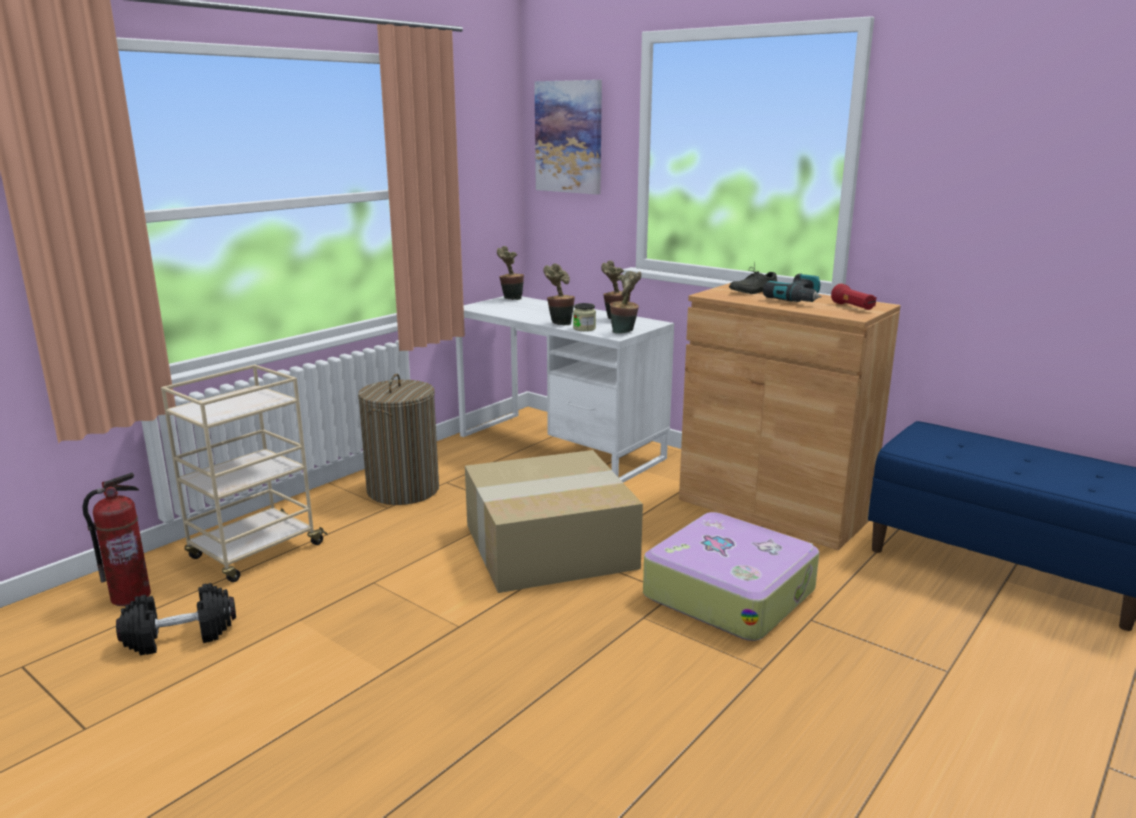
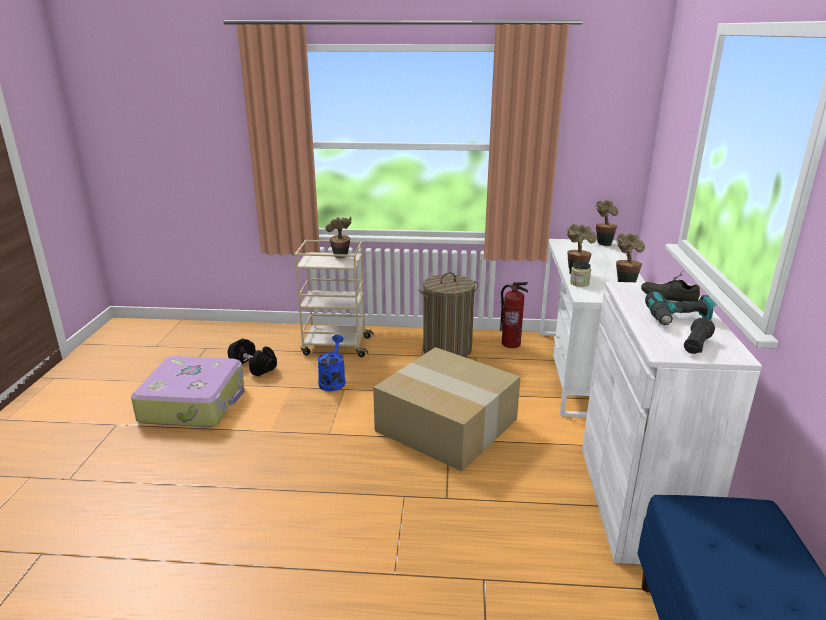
camera: 55 degrees right, 5 degrees up
fire extinguisher [82,472,151,606] -> fire extinguisher moved to [500,282,528,348]
picture [534,80,602,195] -> none
potted plant [610,271,641,334] -> potted plant moved to [325,216,352,258]
suitcase [643,512,819,641] -> suitcase moved to [131,356,245,427]
brown cabinet [679,283,901,550] -> white cabinet [582,282,762,564]
red flashlight [831,284,876,310] -> black flashlight [684,318,715,354]
none -> blue watering can [317,335,345,391]

